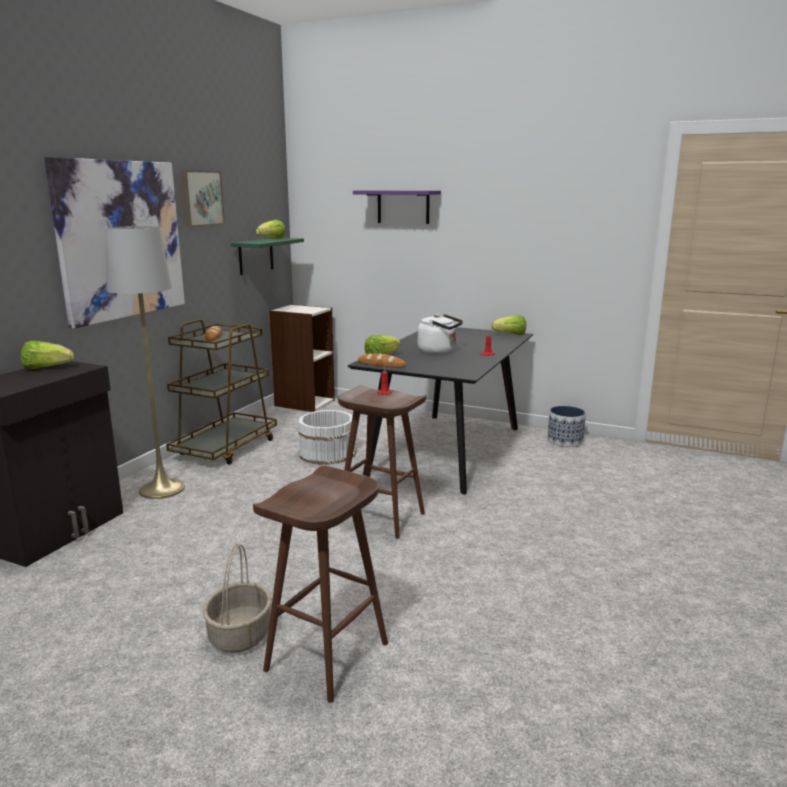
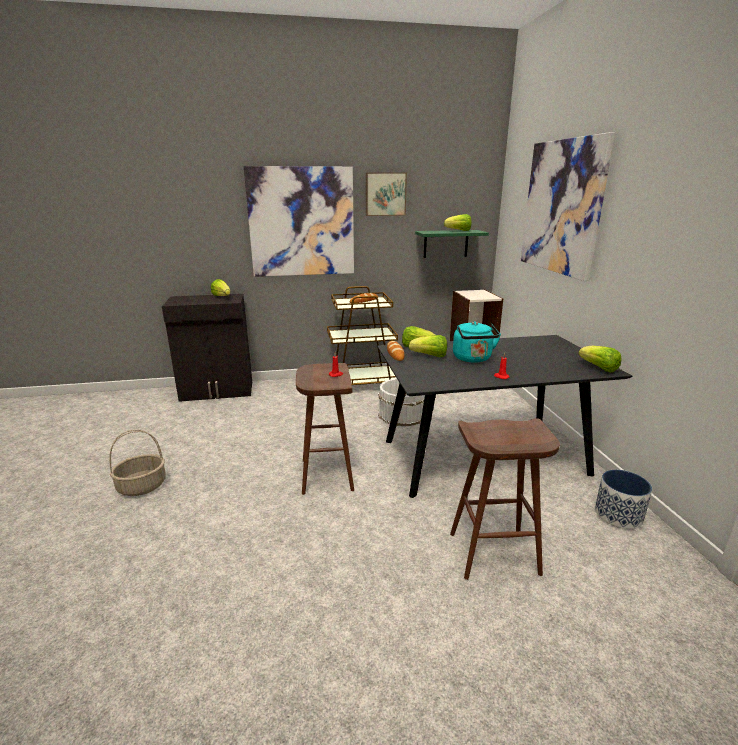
camera: 55 degrees right, 5 degrees up
grey floor lamp [105,225,185,499] -> none
brown stool [253,466,388,703] -> brown stool moved to [450,418,560,580]
purple shelf [353,190,441,224] -> picture [520,132,615,281]
white kettle [418,314,463,354] -> turquoise kettle [453,321,501,363]
none -> lettuce [409,335,447,357]

